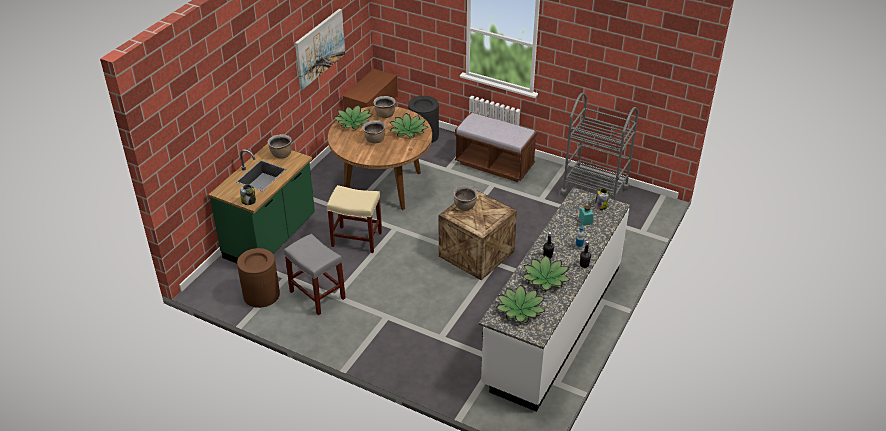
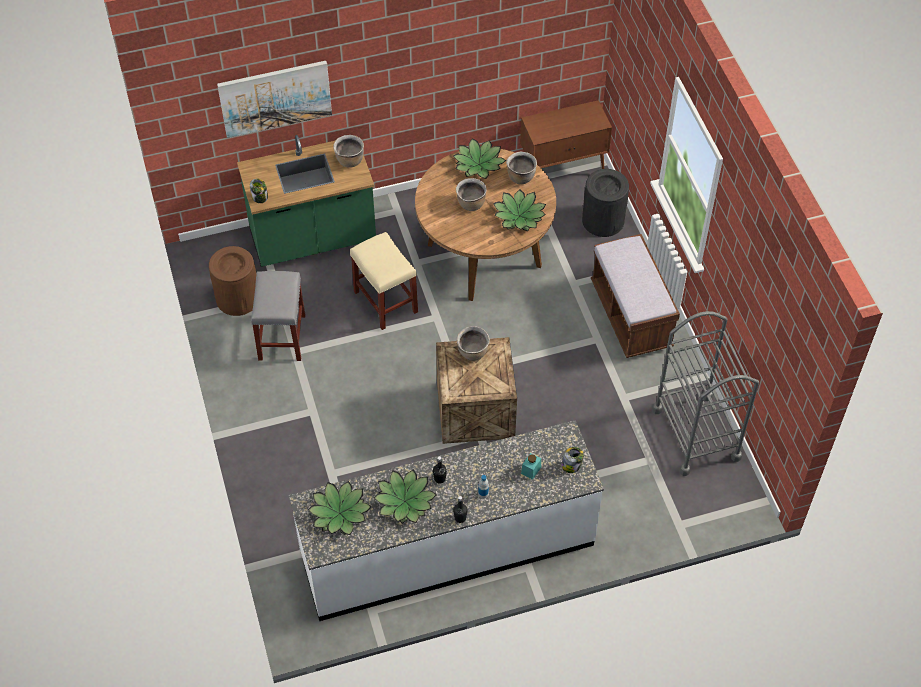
camera: 45 degrees right, 15 degrees up
picture [295,9,345,90] -> picture moved to [217,61,332,138]

